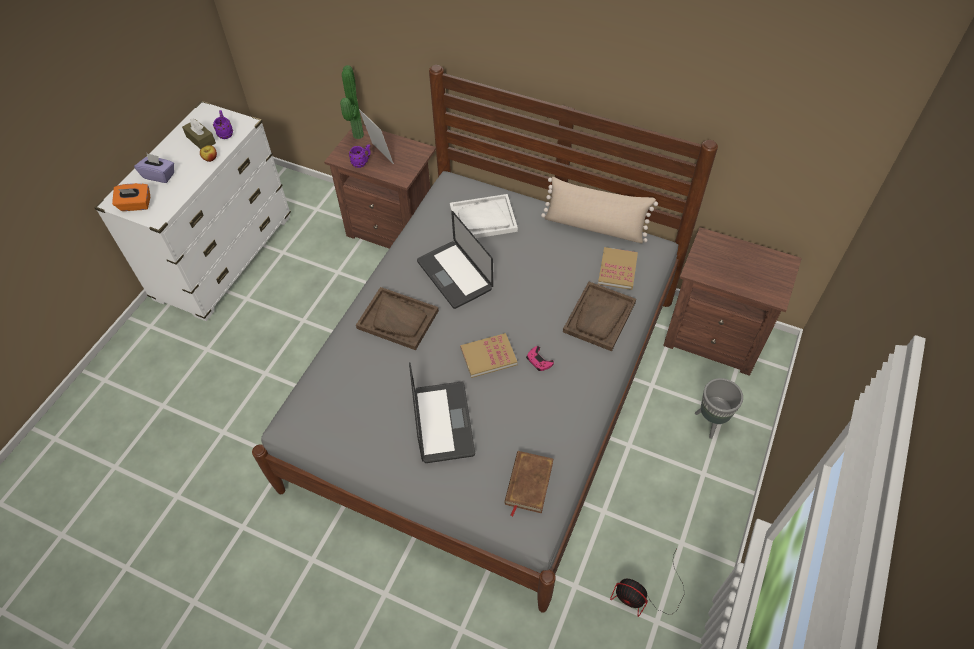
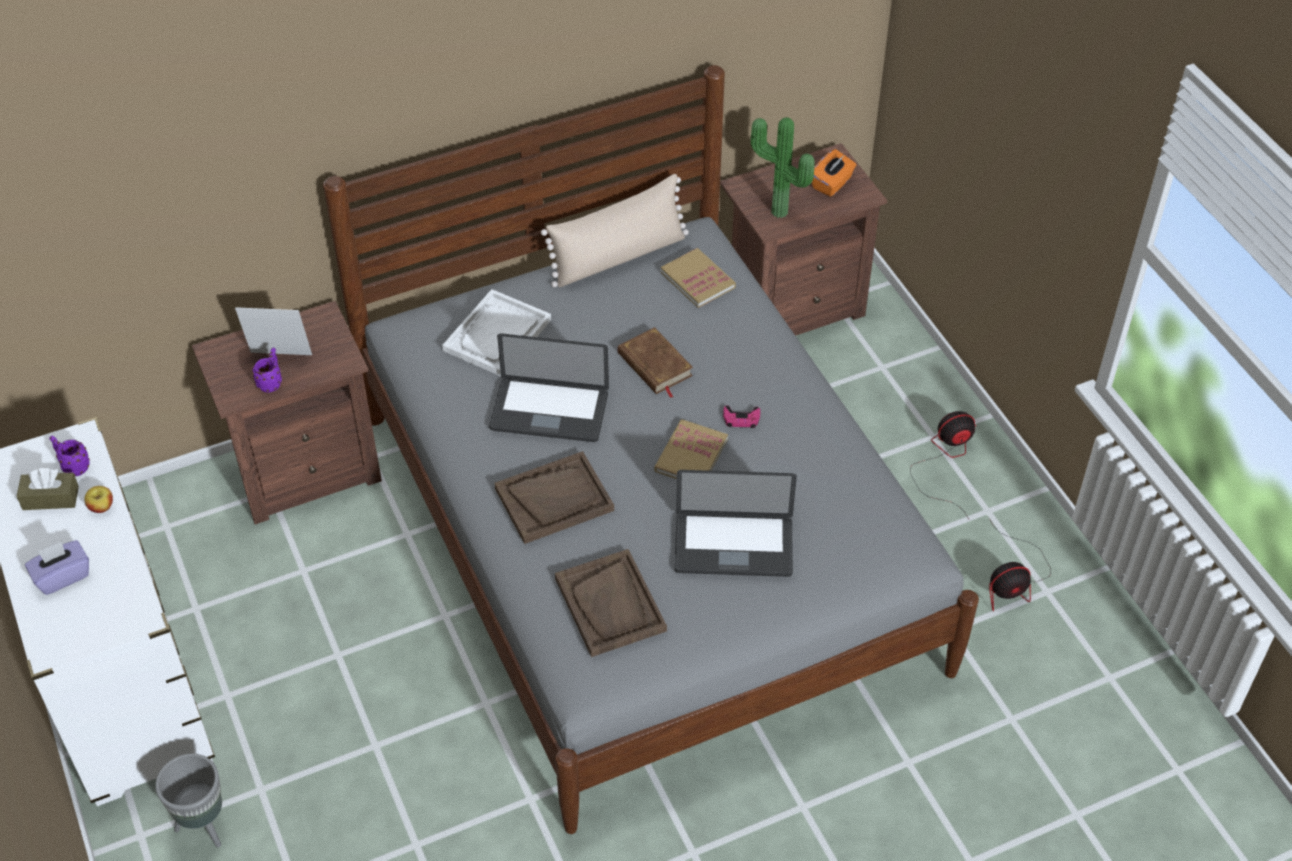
camera: 50 degrees left, 5 degrees down
orange tissue box [112,183,150,211] -> orange tissue box moved to [812,149,856,197]
potted plant [340,65,364,139] -> potted plant moved to [751,117,815,218]
laptop [409,362,475,463] -> laptop turned 150 degrees clockwise [674,470,797,577]
brown book [504,451,553,517] -> brown book moved to [618,327,693,398]
brown tray [563,282,636,351] -> brown tray moved to [555,549,667,657]
grey planter [695,378,743,439] -> grey planter moved to [155,754,222,847]
none -> fan [910,411,976,519]

